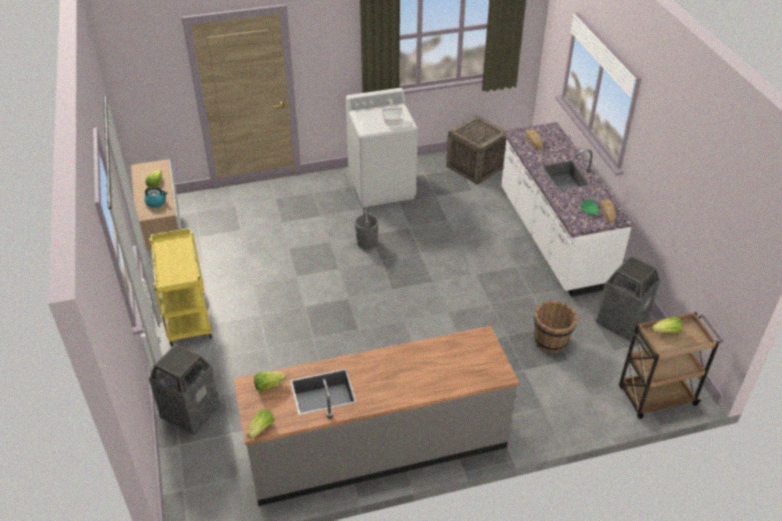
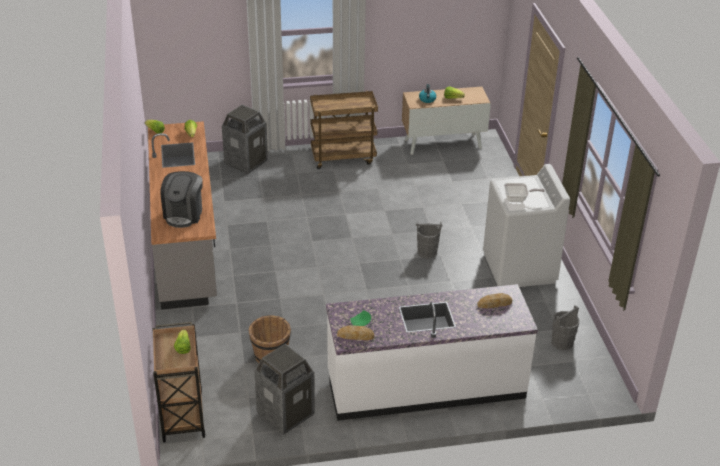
camera: 95 degrees right, 5 degrees down
yellow cart [149,228,212,346] -> brown cart [310,91,378,169]
crate [446,115,506,185] -> grey bucket [551,305,579,350]
none -> coffee machine [160,171,203,228]

